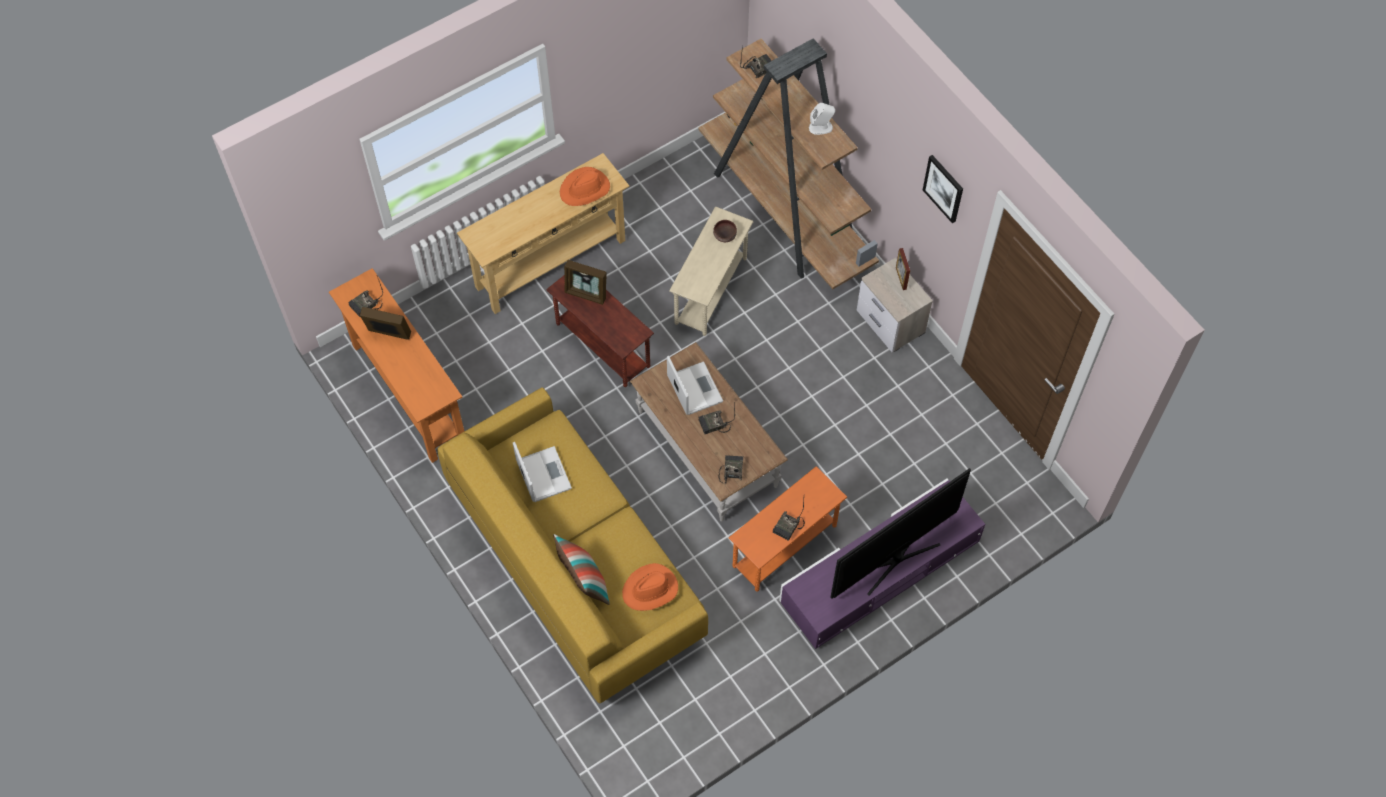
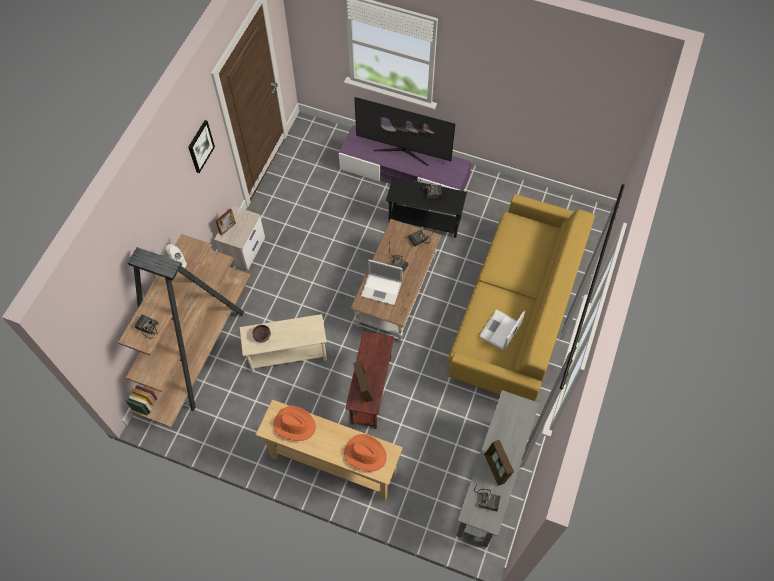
camera: 125 degrees left, 0 degrees up
orange console table [329,268,464,463] -> grey console table [456,390,539,548]
pillow [553,534,610,605] -> none
orange hat [622,563,678,611] -> orange hat moved to [344,434,387,471]
laptop [667,356,723,415] -> laptop turned 105 degrees counterclockwise [361,260,403,305]
orange side table [729,467,847,591] -> black side table [386,177,467,238]

